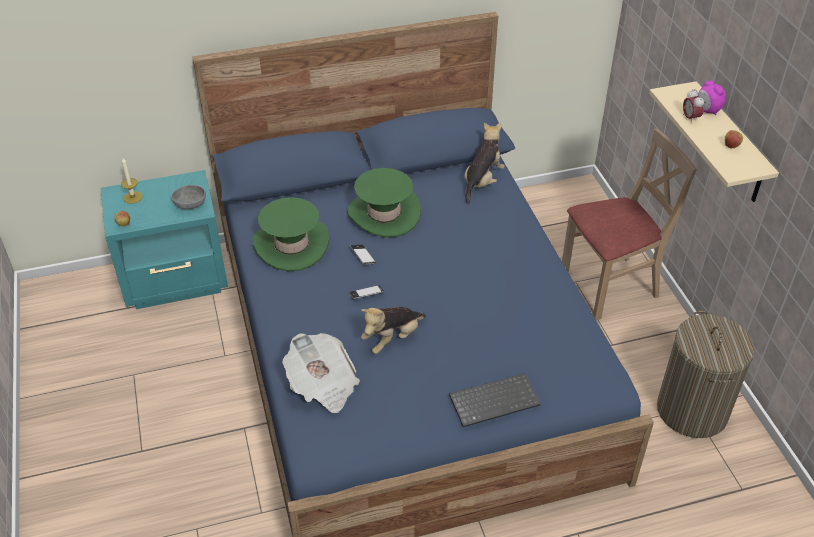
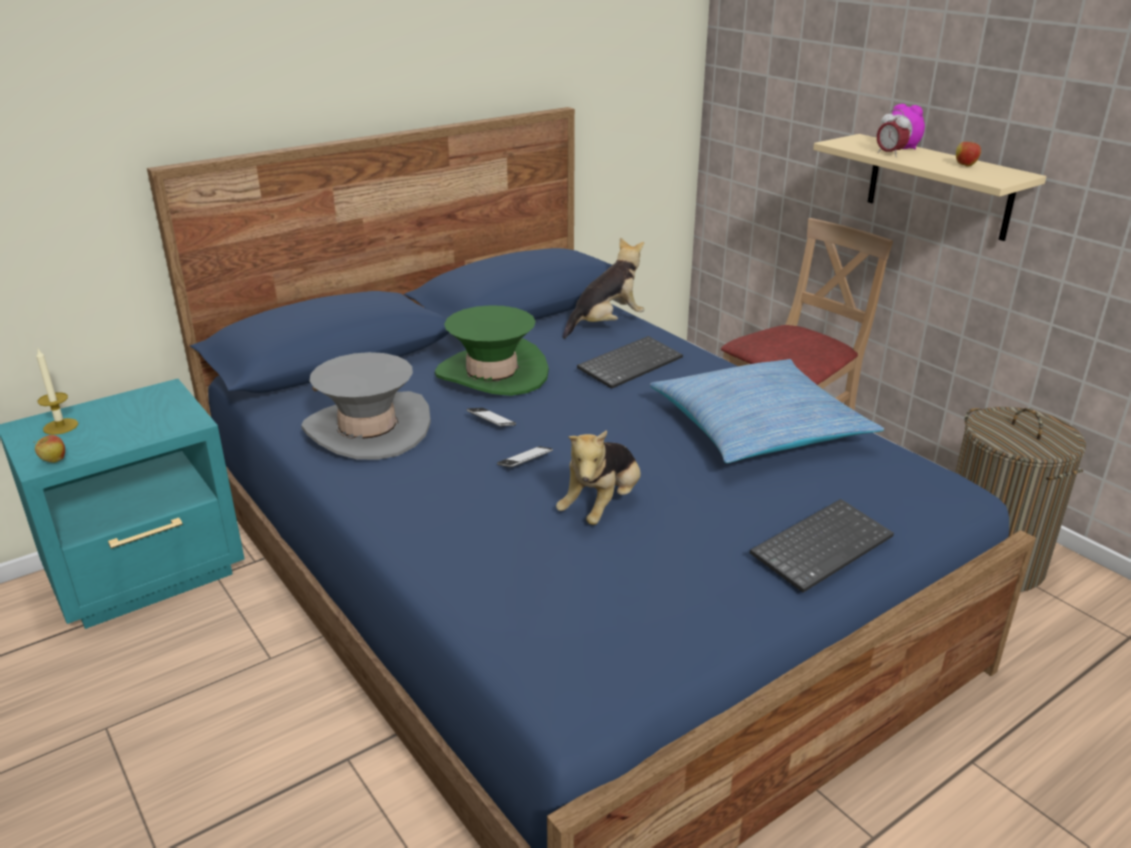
camera: 20 degrees left, 15 degrees down
grey bowl [171,185,206,209] -> none
green hat [253,197,329,271] -> grey hat [301,352,431,460]
newspaper [282,333,360,413] -> none
plush toy [464,122,505,204] -> plush toy turned 45 degrees clockwise [563,237,644,339]
none -> keyboard [577,336,683,389]
none -> pillow [650,359,884,463]

